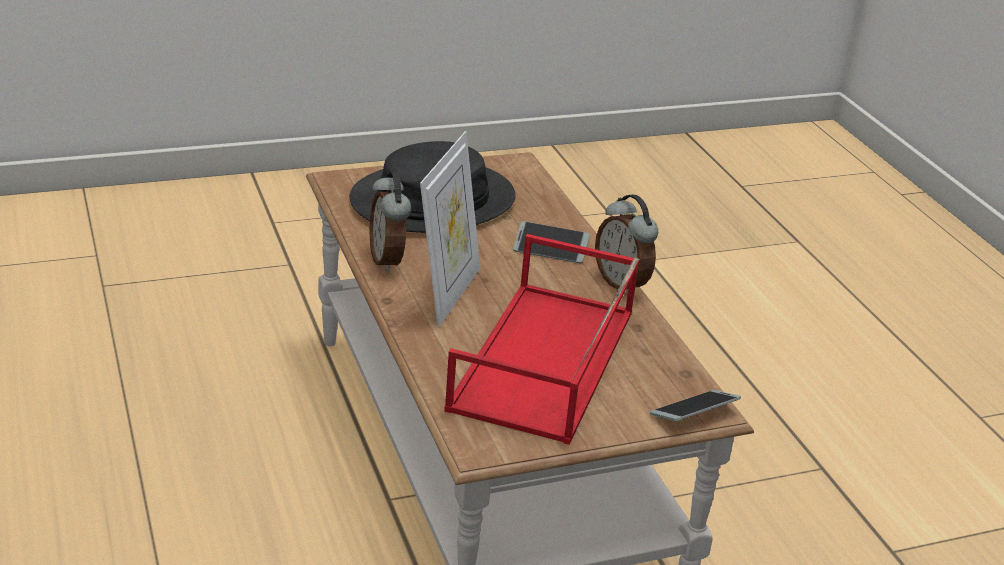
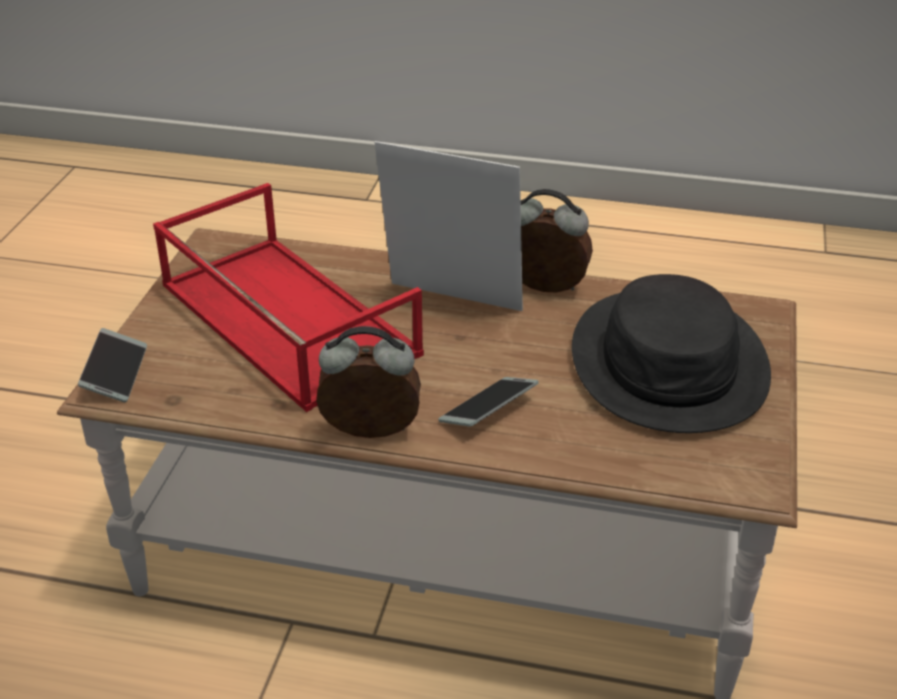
camera: 125 degrees right, 5 degrees up
picture frame [420,131,480,327] -> picture frame turned 150 degrees clockwise [375,141,523,311]

